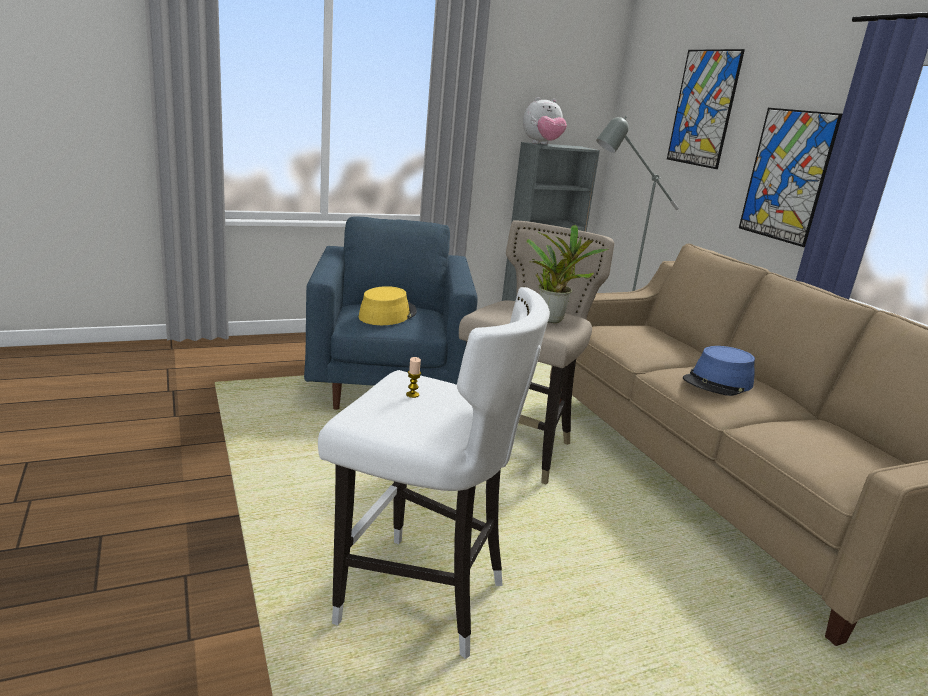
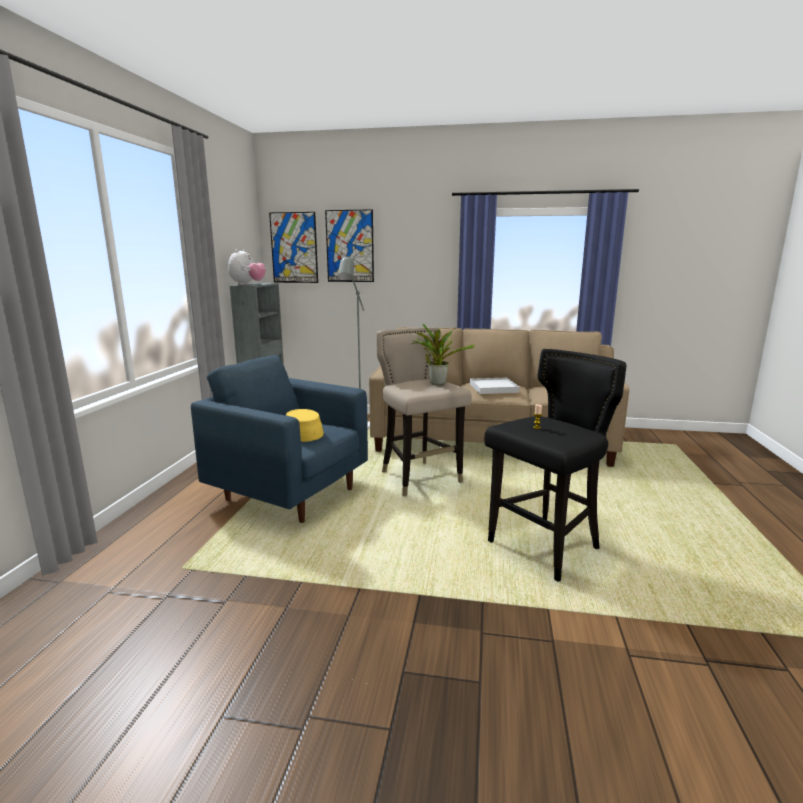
camera: 55 degrees left, 5 degrees down
white stool [318,287,550,659] -> black stool [484,349,626,582]
blue hat [683,346,755,396] -> white tray [470,378,519,394]
picture [739,108,842,247] -> picture moved to [269,212,318,283]

